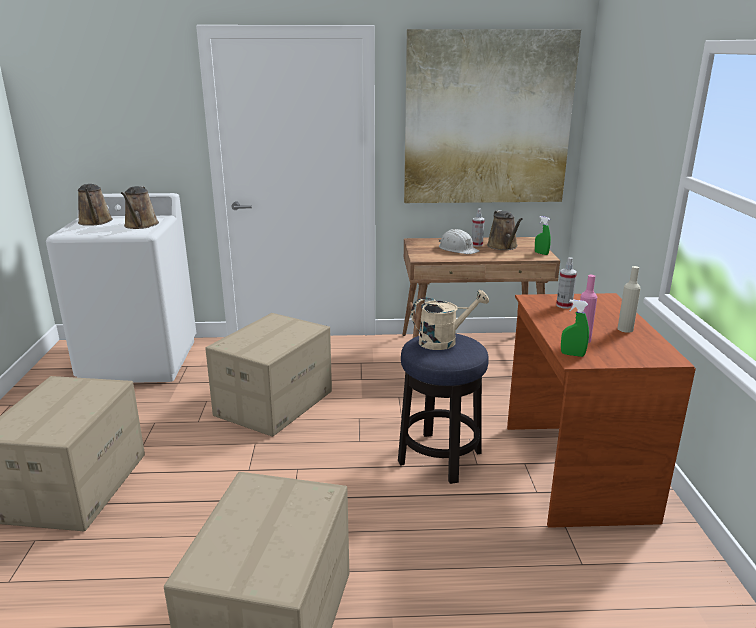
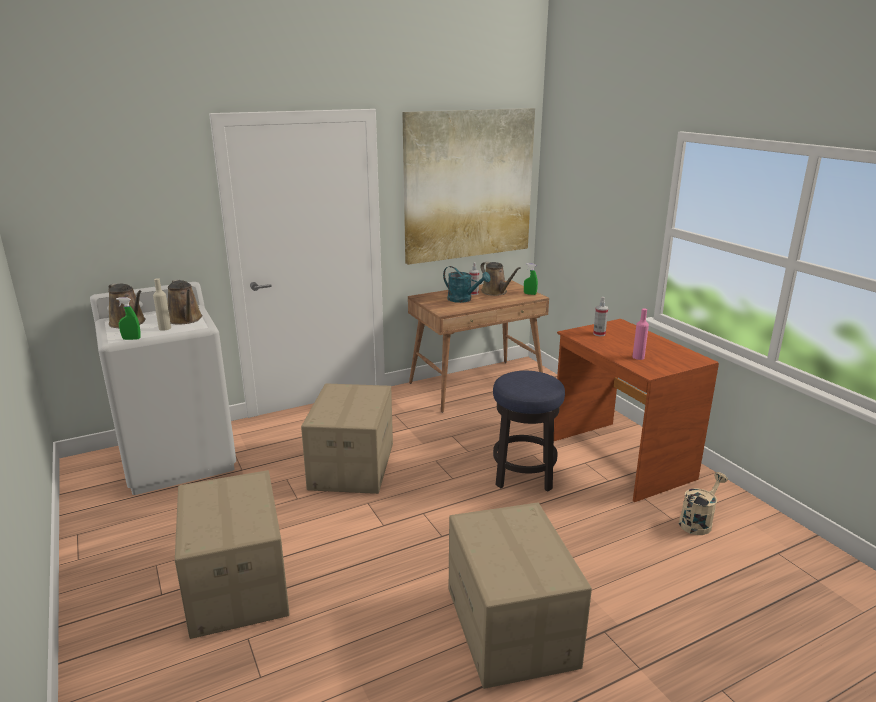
camera: 25 degrees left, 0 degrees up
beige watering can [411,290,489,350] -> beige watering can moved to [679,472,728,535]
white hard hat [439,229,479,254] -> turquoise watering can [443,266,491,303]
green spray bottle [561,300,589,357] -> green spray bottle moved to [116,298,141,340]
beige bottle [617,266,641,333] -> beige bottle moved to [153,278,171,331]

